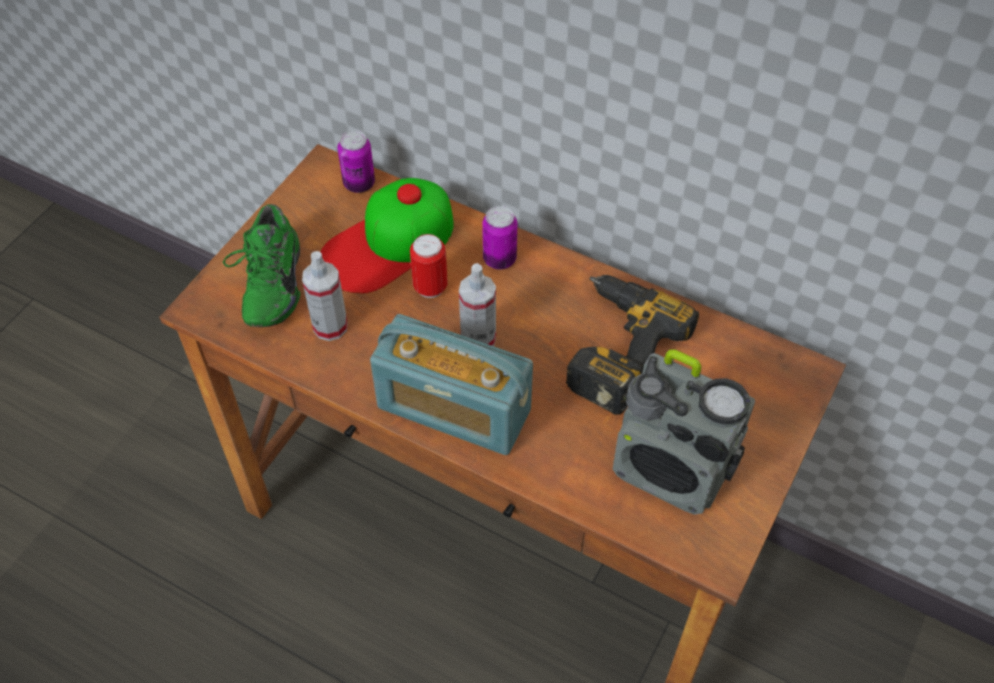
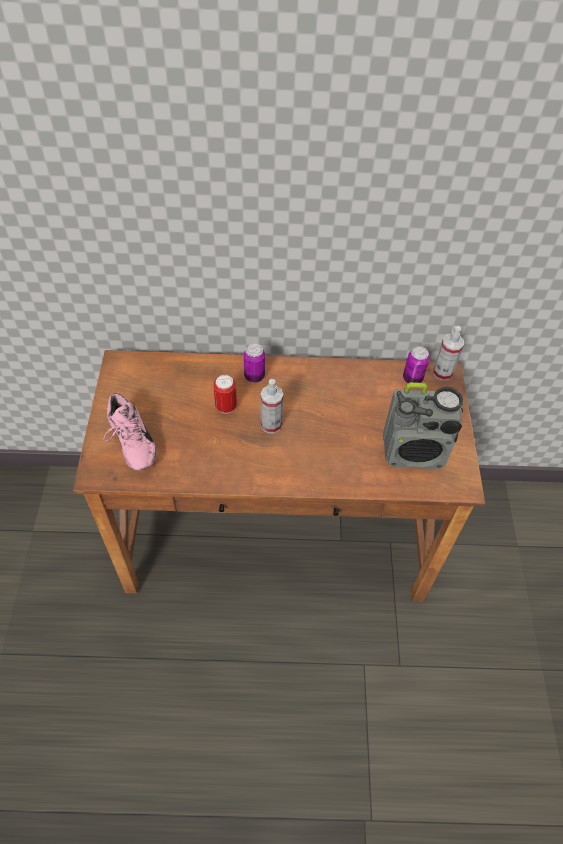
camera: 30 degrees left, 0 degrees up
green shoe [223,204,301,327] -> pink shoe [104,393,157,471]
spray bottle [302,251,348,341] -> spray bottle moved to [433,326,464,381]
cap [321,178,454,294] -> none
can [338,130,375,193] -> can moved to [403,346,430,383]
radio [370,314,533,455] -> none
power drill [566,275,699,415] -> none

